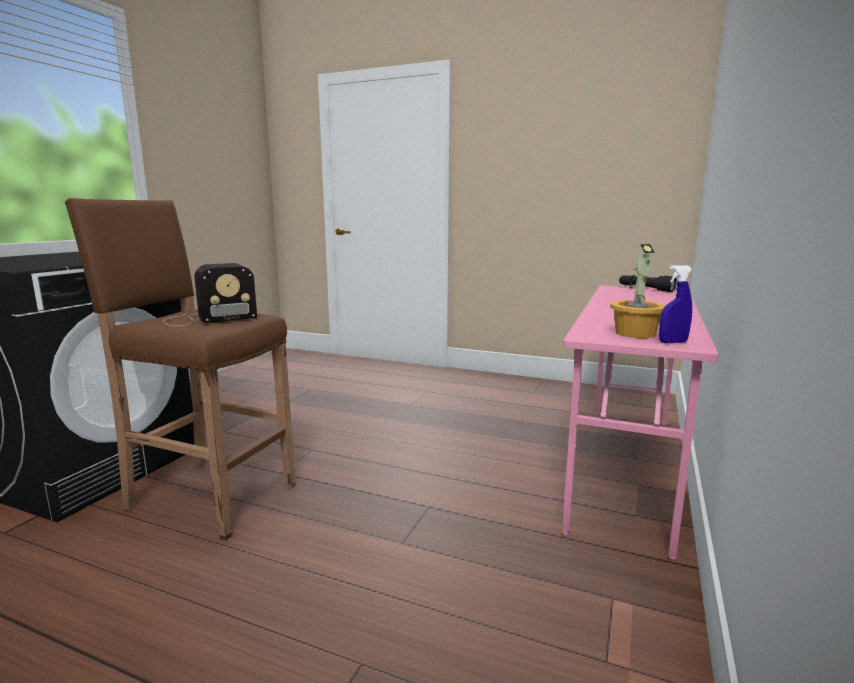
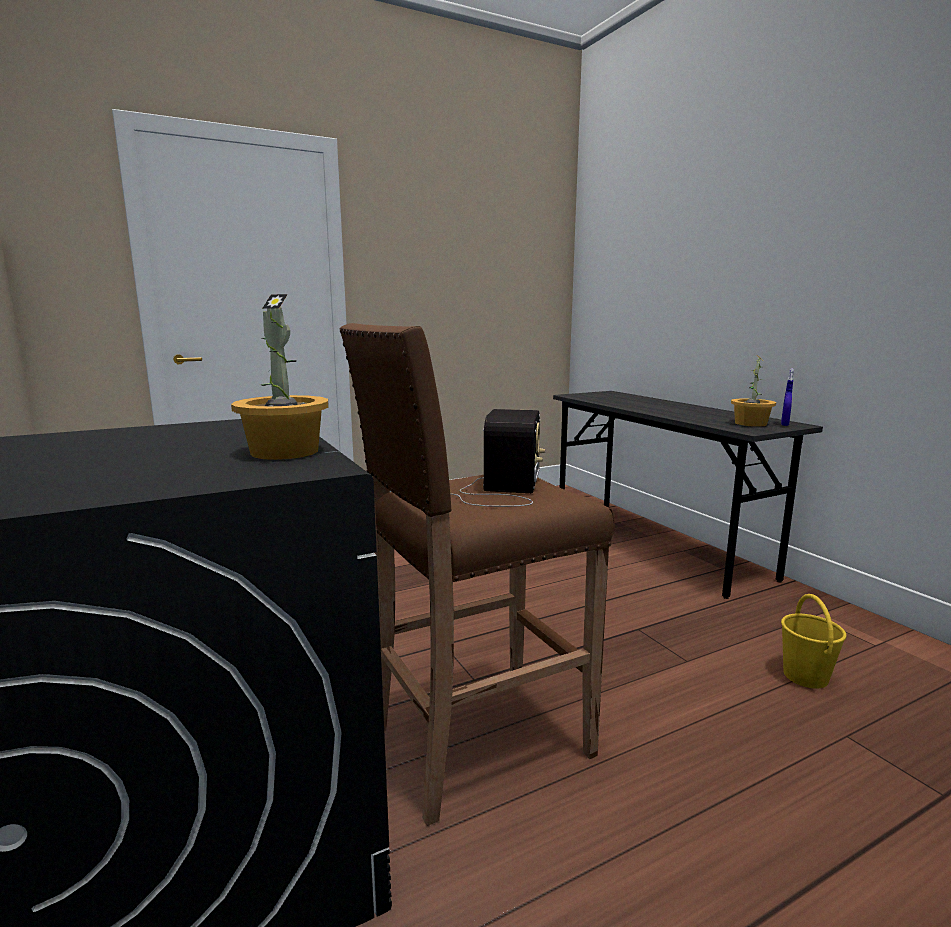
camera: 50 degrees left, 0 degrees up
pink desk [562,285,719,559] -> grey desk [553,391,823,599]
black flashlight [619,275,677,292] -> none
none -> potted plant [231,294,329,460]
none -> yellow bucket [781,594,847,689]

